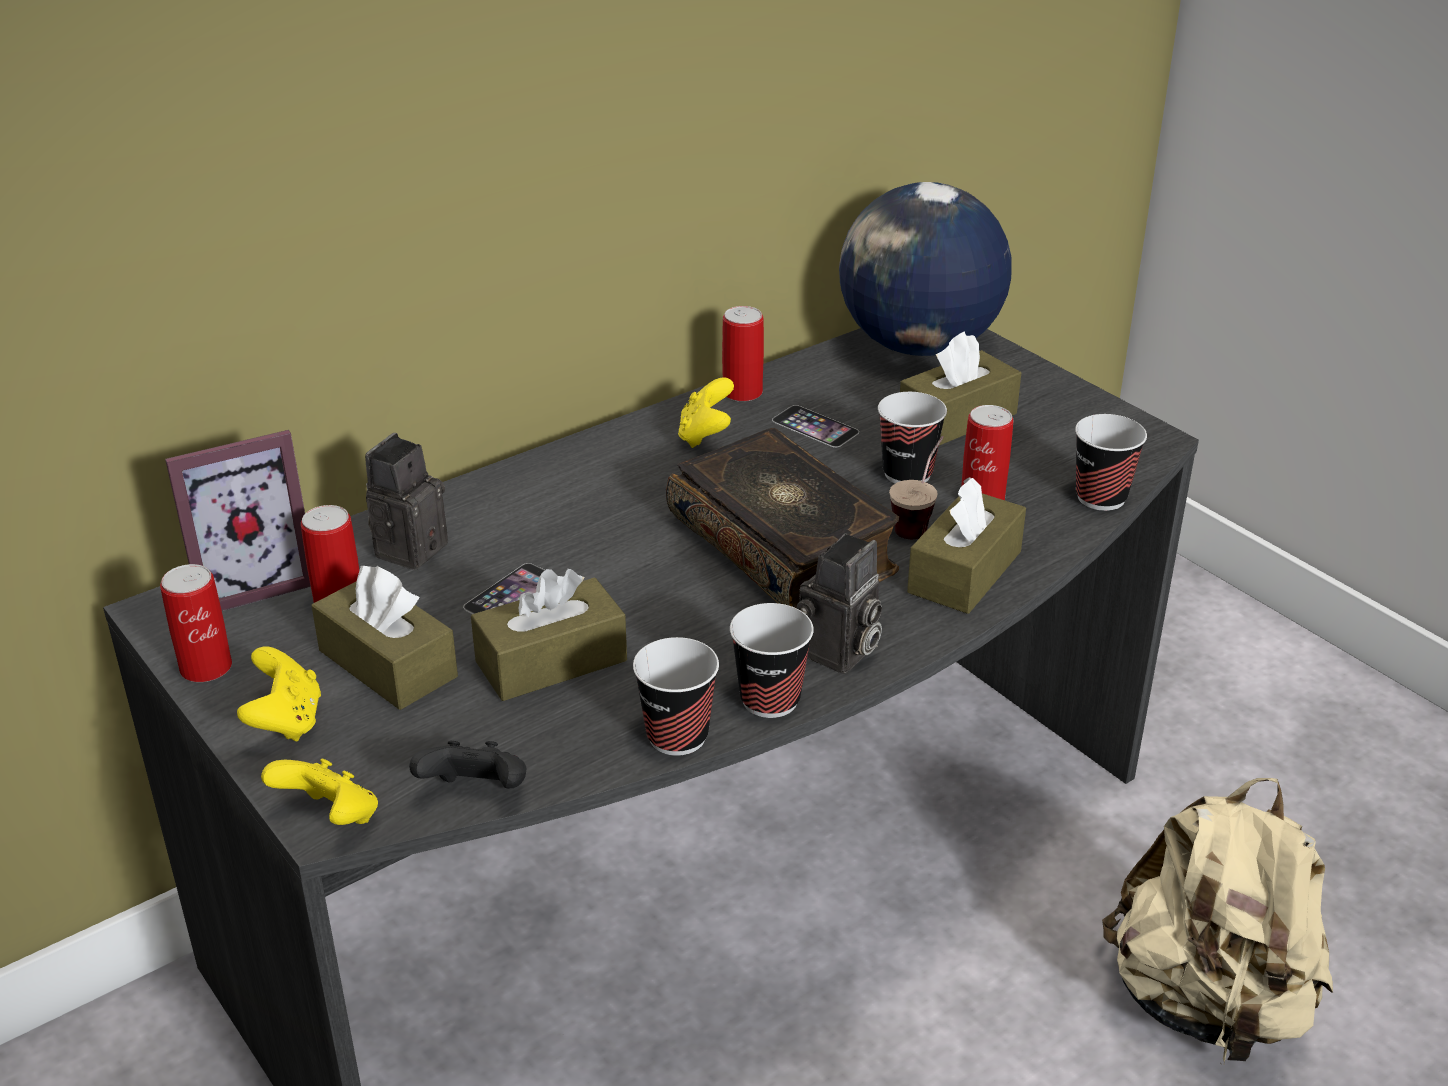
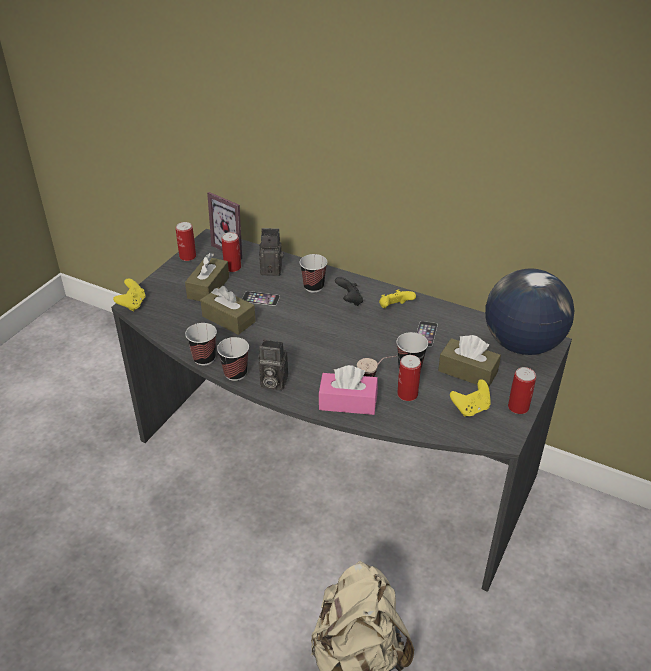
camera: 65 degrees right, 5 degrees up
yellow game controller [237,647,321,741] -> yellow game controller moved to [450,379,491,417]
black game controller [409,741,526,789] -> black game controller moved to [335,277,363,306]
book [666,428,899,608] -> none
can [722,306,764,402] -> can moved to [508,367,536,414]
brown tissue box [907,477,1026,614] -> pink tissue box [318,365,378,415]
cup [1075,414,1147,511] -> cup moved to [300,254,327,292]

